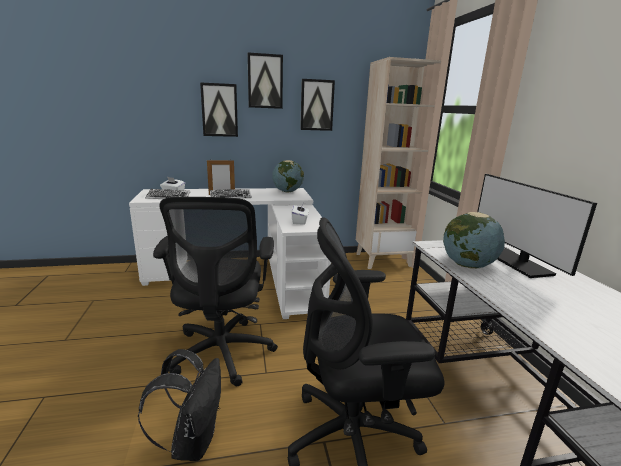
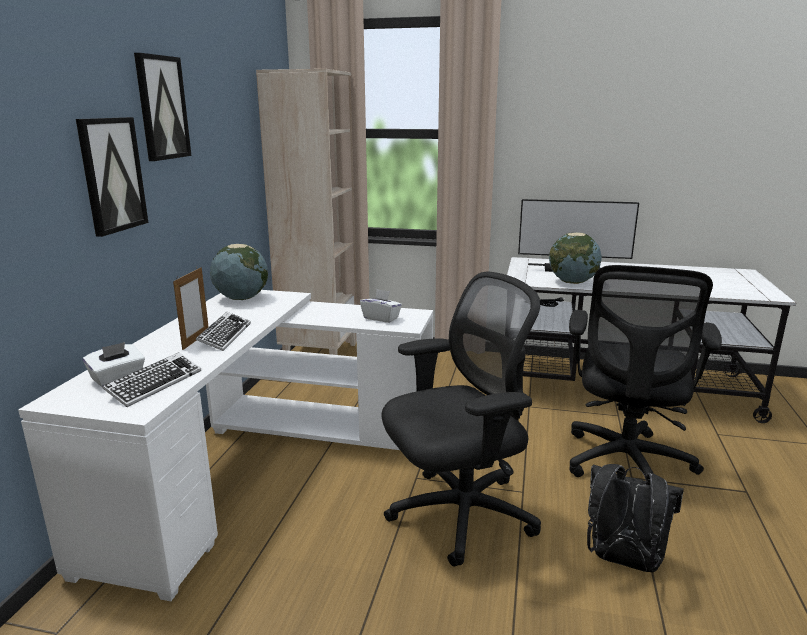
camera: 65 degrees left, 0 degrees up
black office chair [153,197,278,386] -> black office chair turned 45 degrees counterclockwise [382,272,541,567]
picture [300,79,335,131] -> none

